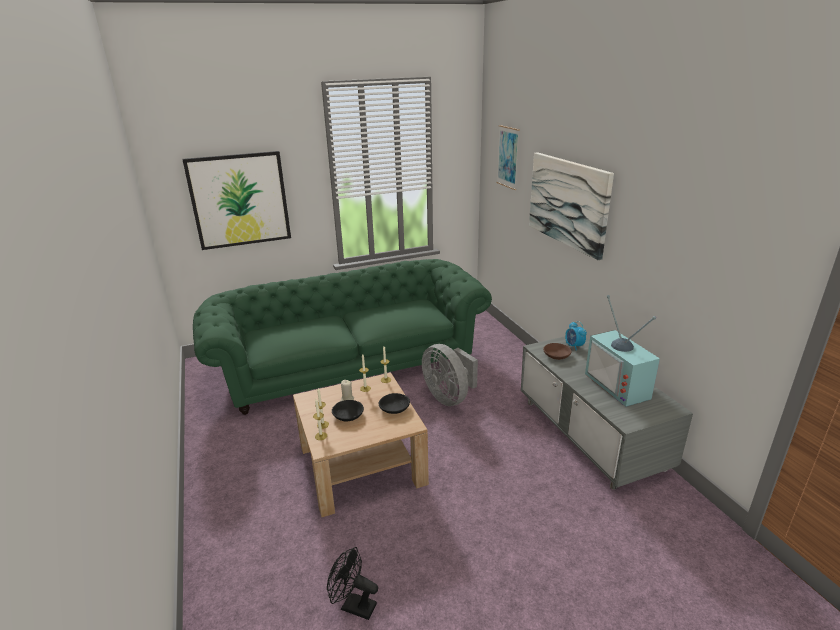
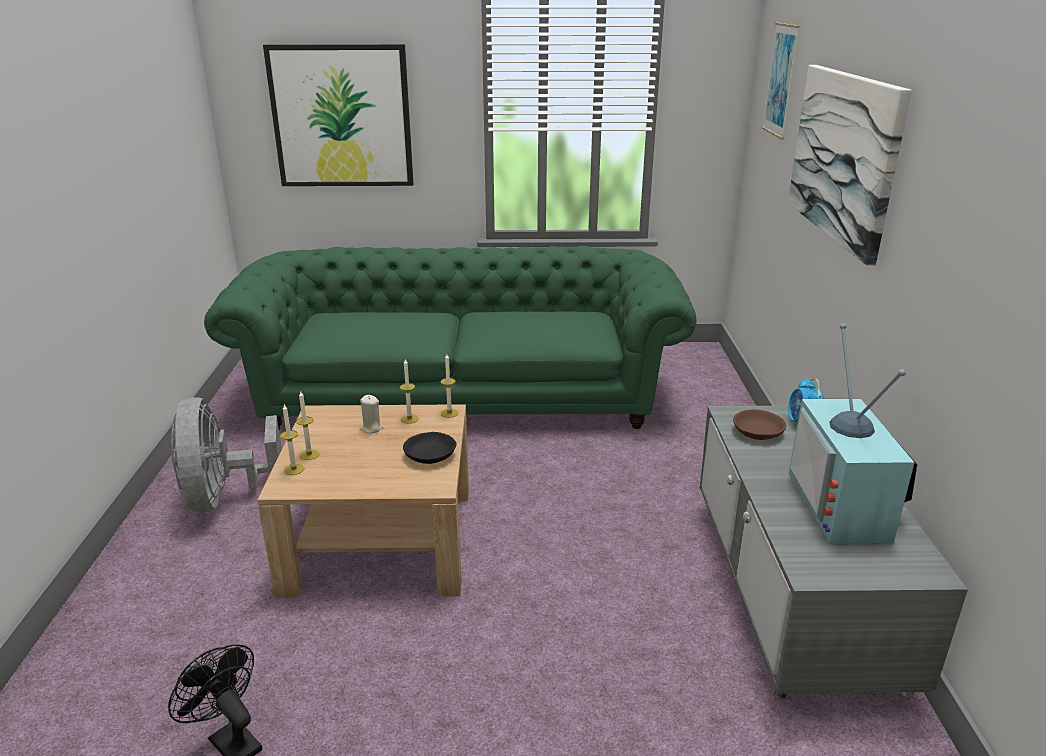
camera: 20 degrees right, 0 degrees up
black bowl [332,400,364,421] -> none
grey fan [422,344,478,406] -> grey fan moved to [171,397,282,512]

